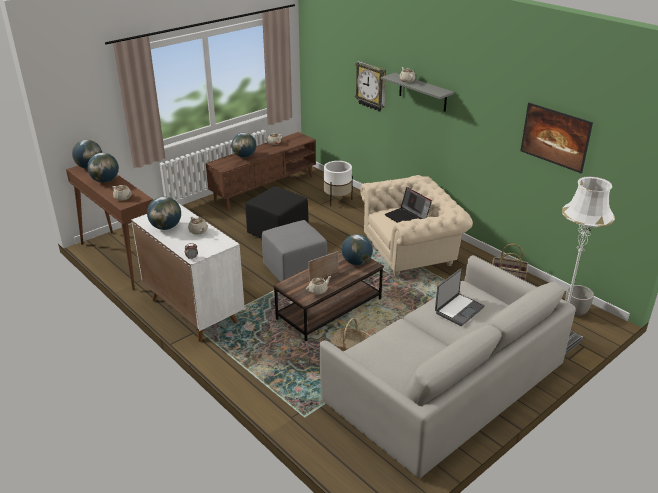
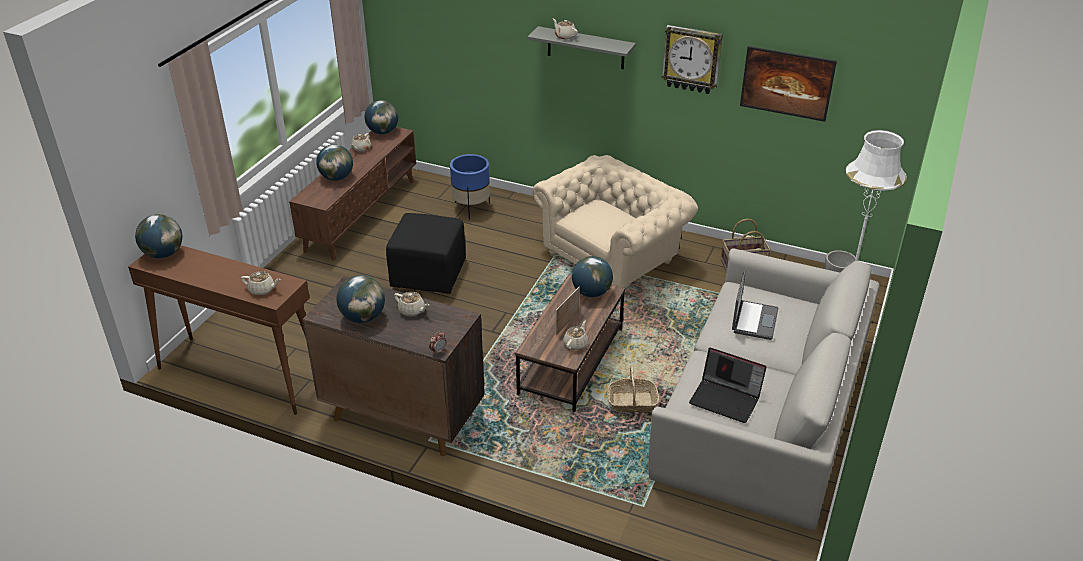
camera: 25 degrees left, 5 degrees up
globe [87,153,119,183] -> globe moved to [365,100,398,134]
white cabinet [131,203,245,342] -> brown cabinet [302,276,485,456]
grey ottoman [262,220,327,282] -> none
white planter [324,161,353,200] -> blue planter [450,154,490,220]
wall clock [355,61,386,112] -> wall clock moved to [662,25,723,94]
laptop [384,187,432,223] -> laptop moved to [689,348,766,423]

